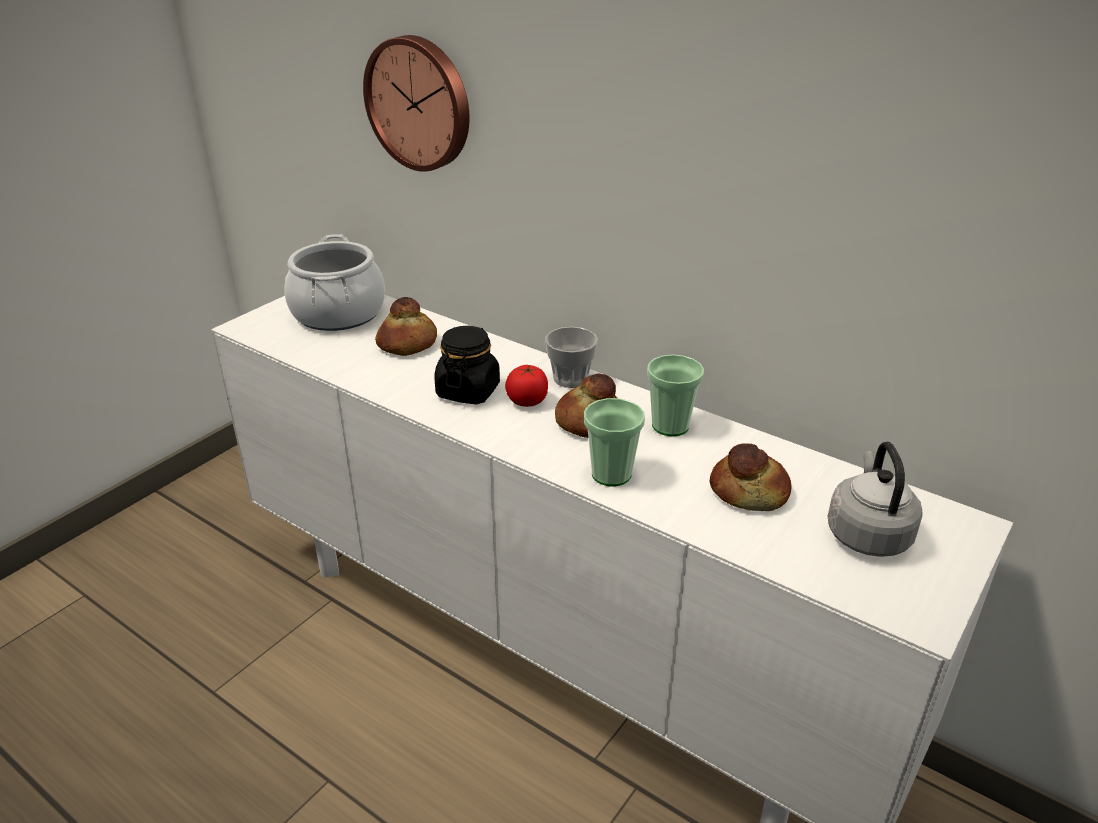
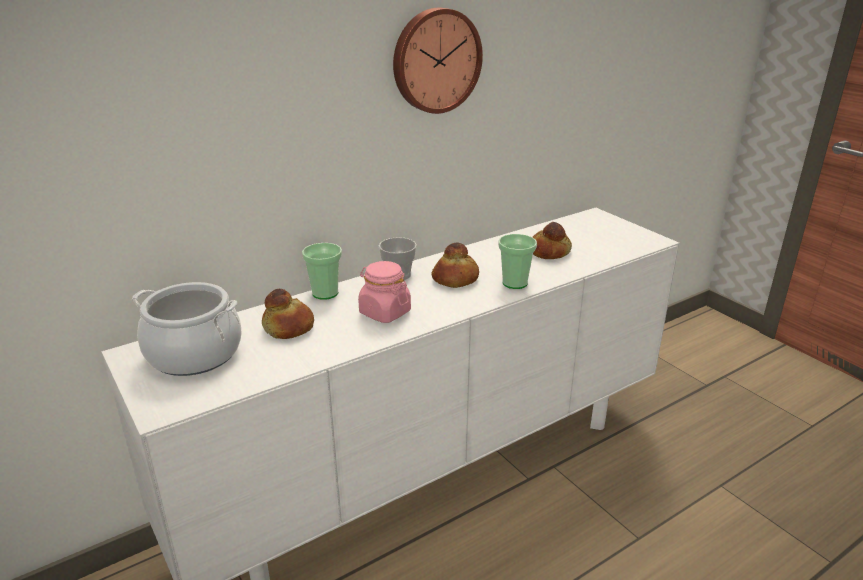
camera: 70 degrees left, 5 degrees down
wall clock [363,35,469,172] -> wall clock moved to [393,8,483,114]
black jar [434,326,500,404] -> pink jar [358,261,411,323]
tomato [505,365,548,407] -> none
cup [647,355,704,437] -> cup moved to [302,243,342,300]
grey kettle [828,442,923,557] -> none

